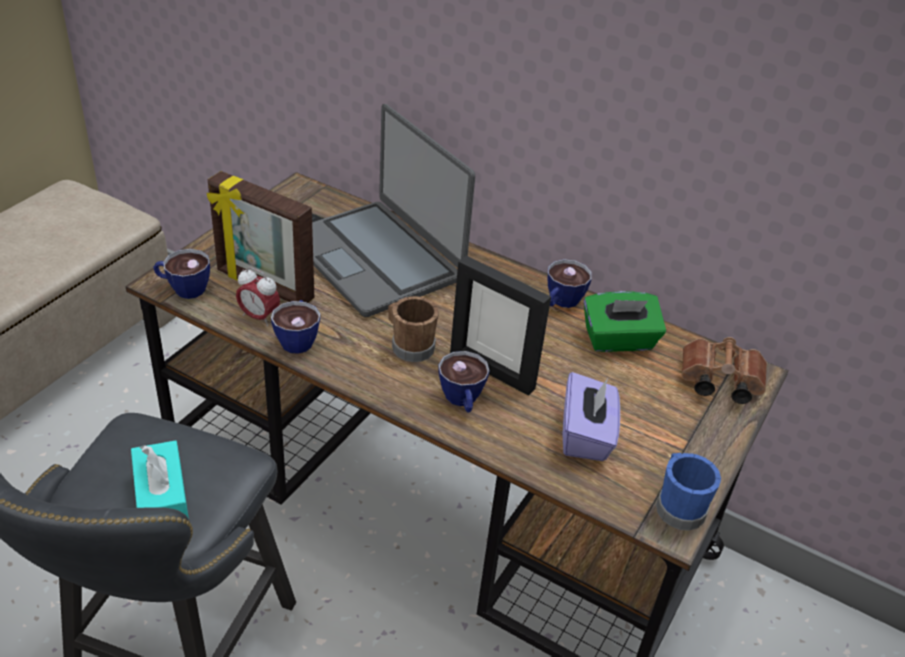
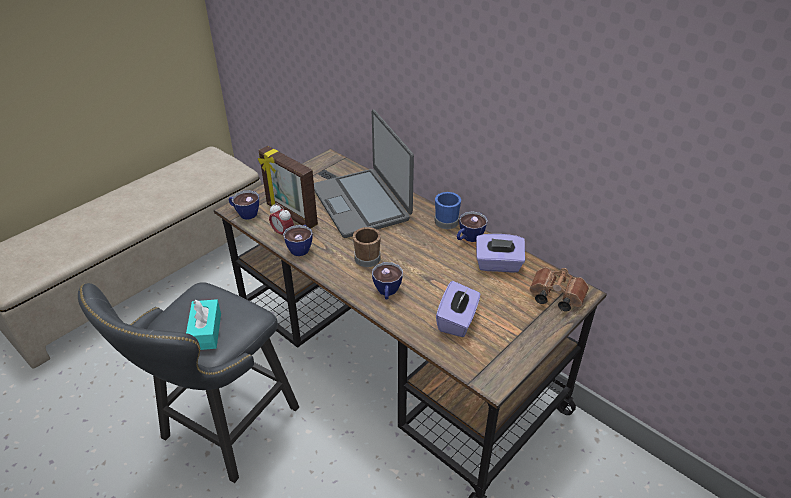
camera: 15 degrees right, 0 degrees up
picture frame [450,256,551,396] -> none
green tissue box [584,291,666,352] -> purple tissue box [476,234,525,272]
blue mug [656,453,721,531] -> blue mug moved to [435,192,461,229]

